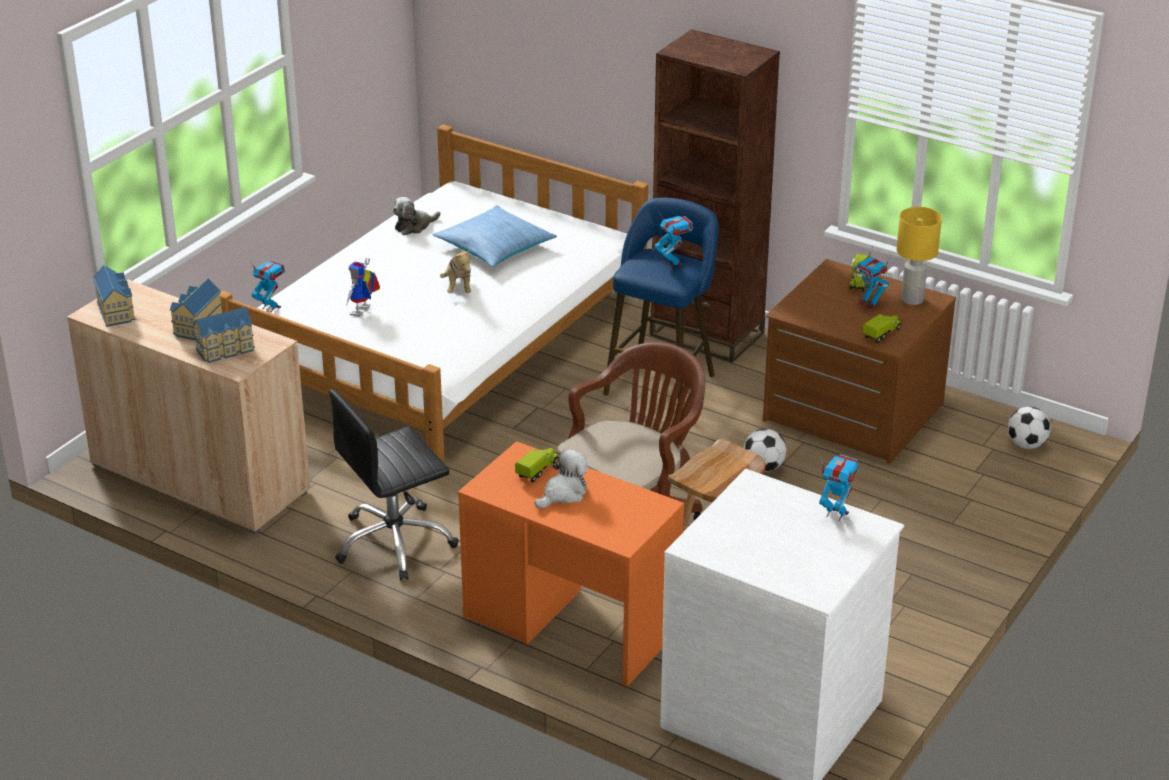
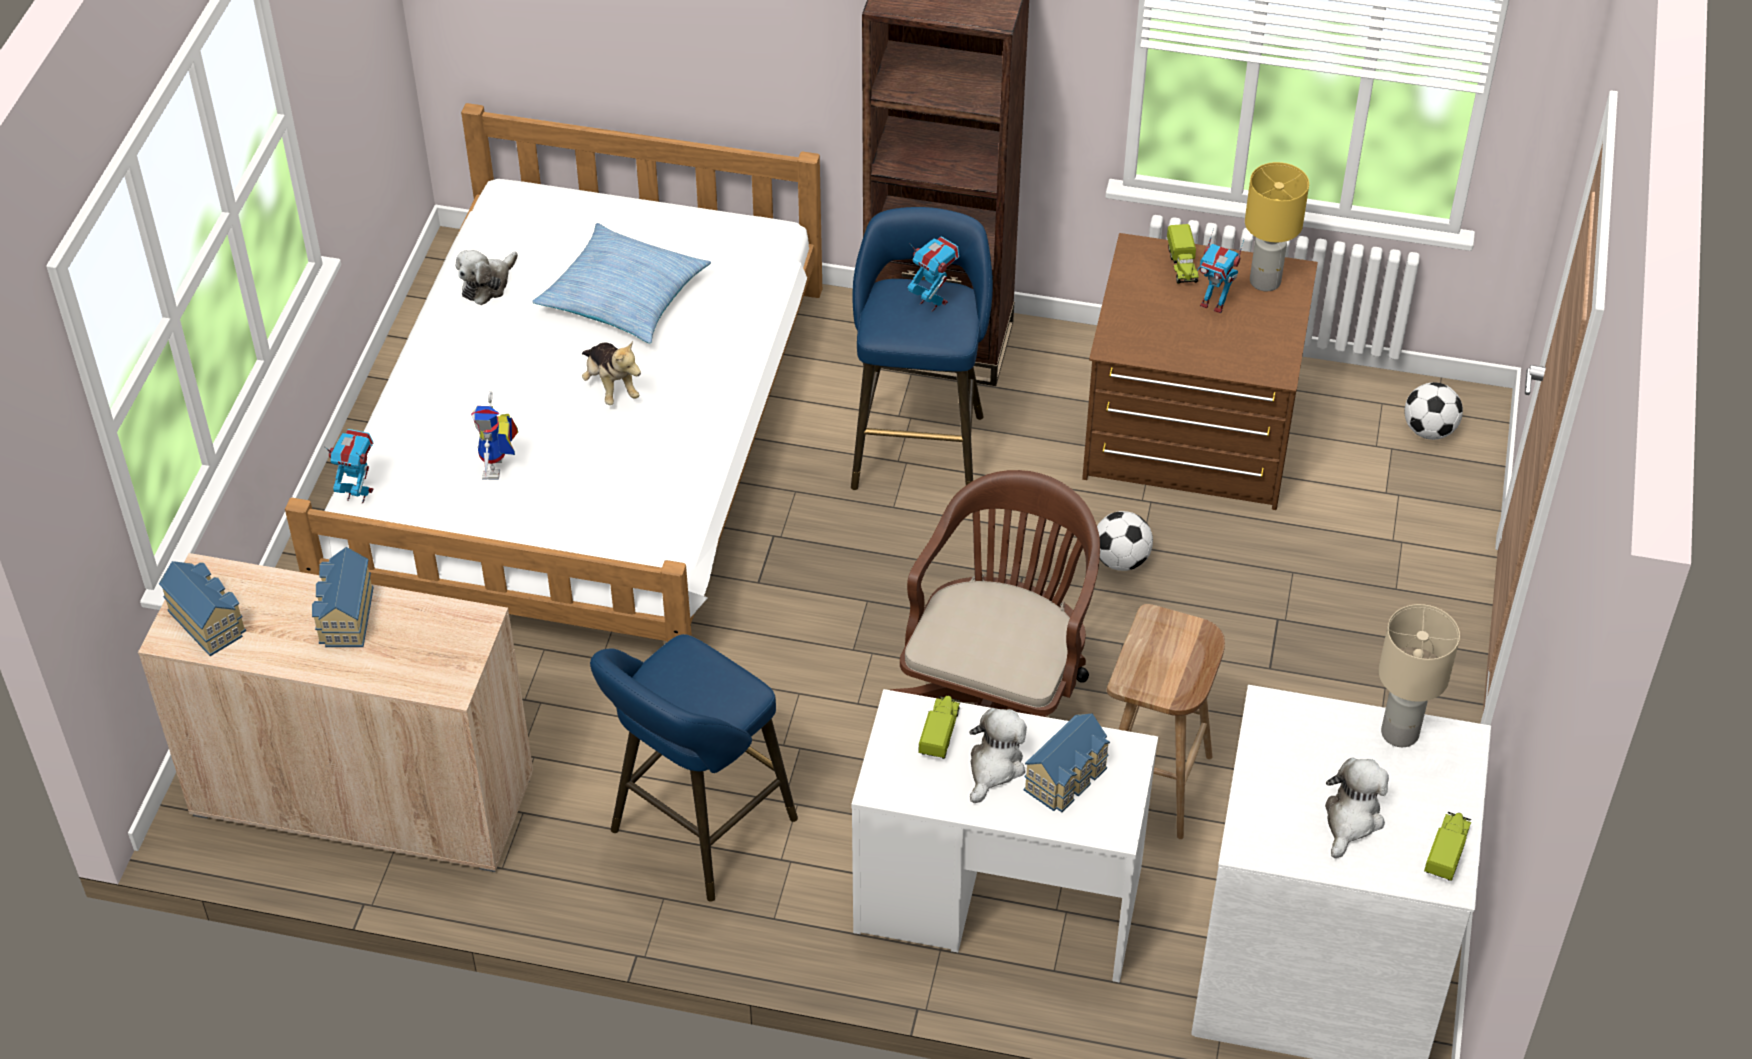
camera: 20 degrees left, 15 degrees up
toy house [193,307,255,363] -> toy house moved to [1024,714,1110,812]
black office chair [329,389,459,580] -> blue stool [590,634,798,902]
orange desk [458,441,684,687] -> white desk [851,689,1158,983]
toy robot [819,454,859,521] -> beige table lamp [1378,604,1460,747]
toy truck [862,314,903,343] -> toy truck moved to [1424,812,1471,881]
none -> plush toy [1325,758,1389,858]

